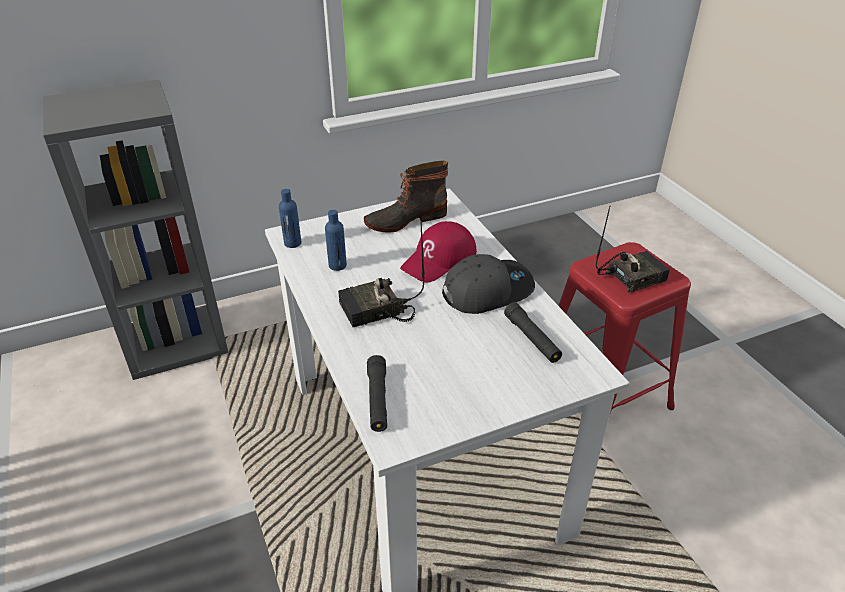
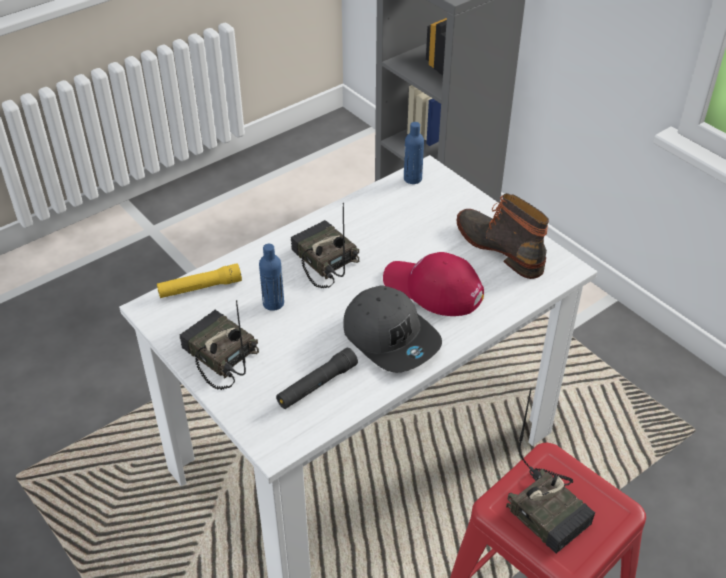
camera: 75 degrees right, 5 degrees up
blue bottle [325,210,347,271] -> blue bottle moved to [259,244,284,311]
black flashlight [367,355,387,432] -> yellow flashlight [157,263,242,298]
none -> radio [179,300,259,390]

